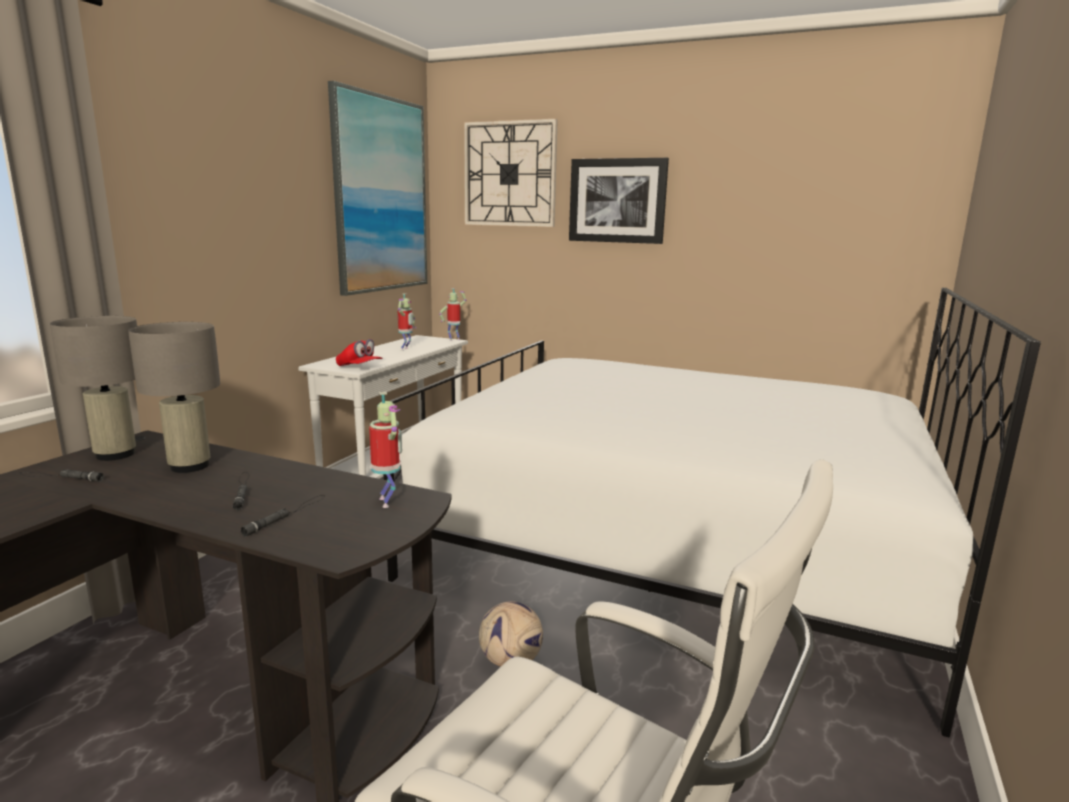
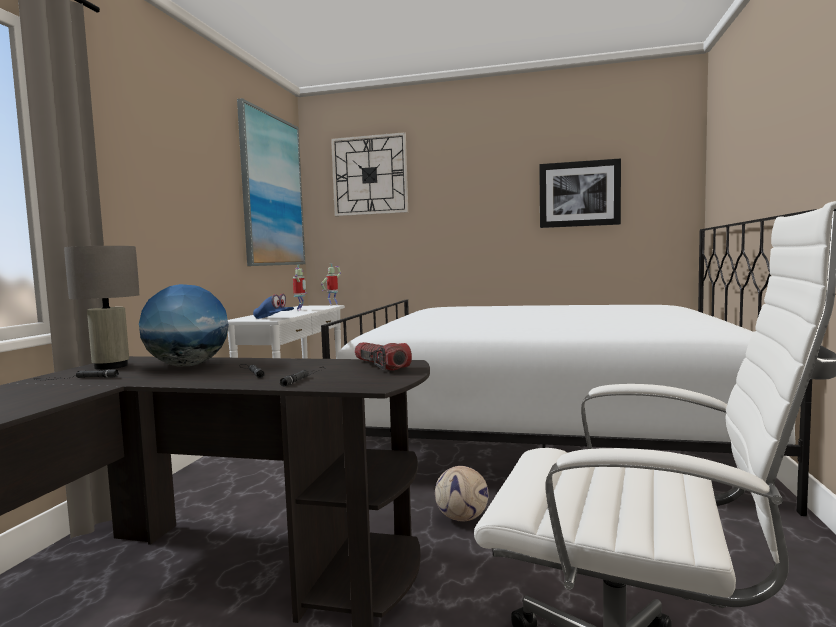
camera: 10 degrees left, 10 degrees down
grey table lamp [128,322,220,473] -> globe [139,284,229,367]
red cap [336,339,382,366] -> blue cap [253,294,294,319]
toy robot [369,392,402,508] -> flashlight [355,342,412,371]
picture [569,158,669,244] -> picture moved to [539,158,621,228]

